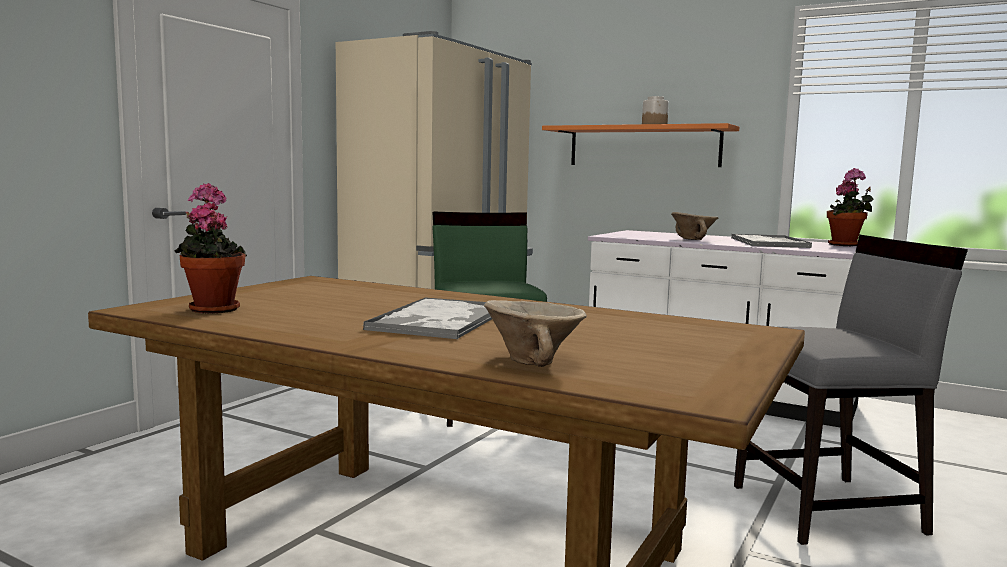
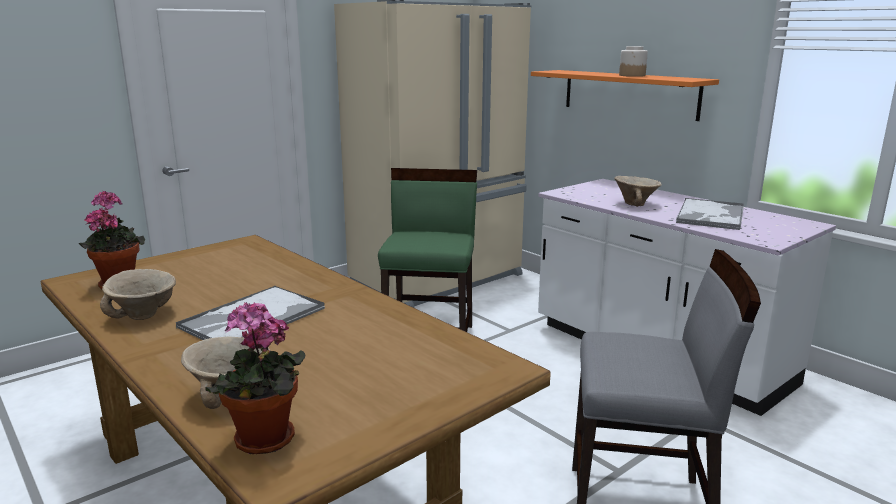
camera: 20 degrees right, 10 degrees up
potted plant [827,168,874,246] -> potted plant moved to [205,302,305,454]
none -> beige bowl [100,269,176,320]

